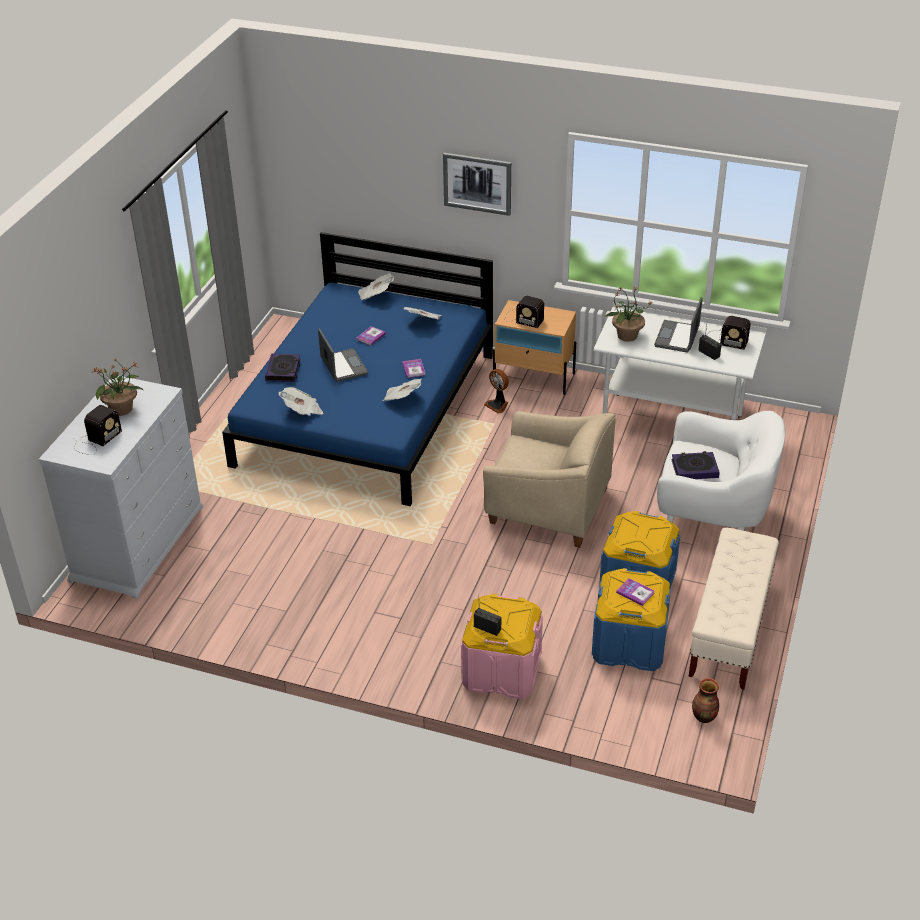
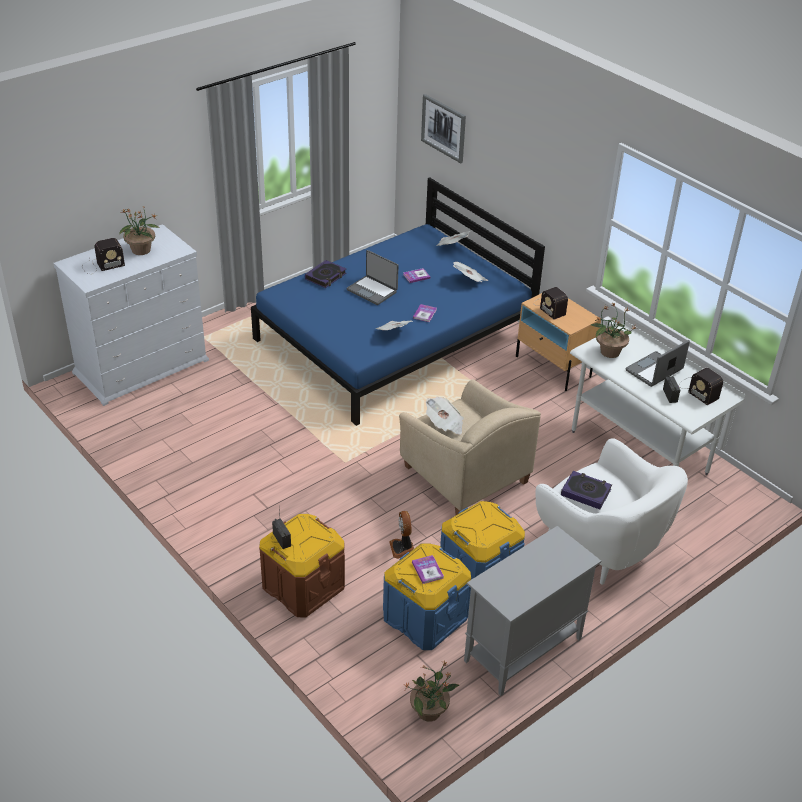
camera: 30 degrees right, 0 degrees up
newspaper [278,387,324,416] -> newspaper moved to [426,397,464,435]
laptop [318,328,368,382] -> laptop turned 120 degrees clockwise [346,250,399,305]
picture [443,153,511,216] -> picture moved to [421,94,466,163]
pink storage box [461,594,543,699] -> brown storage box [259,514,345,617]
fan [484,369,509,414] -> fan moved to [389,511,414,559]
beige bench [689,527,779,690] -> grey cabinet [464,526,601,696]
vase [692,678,719,723] -> potted plant [404,660,460,722]

